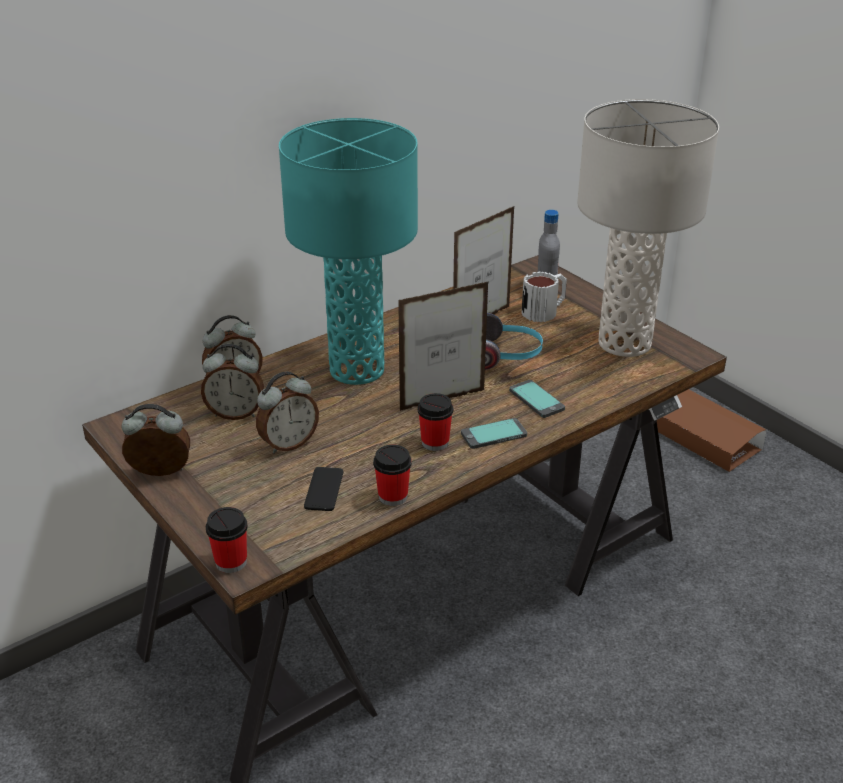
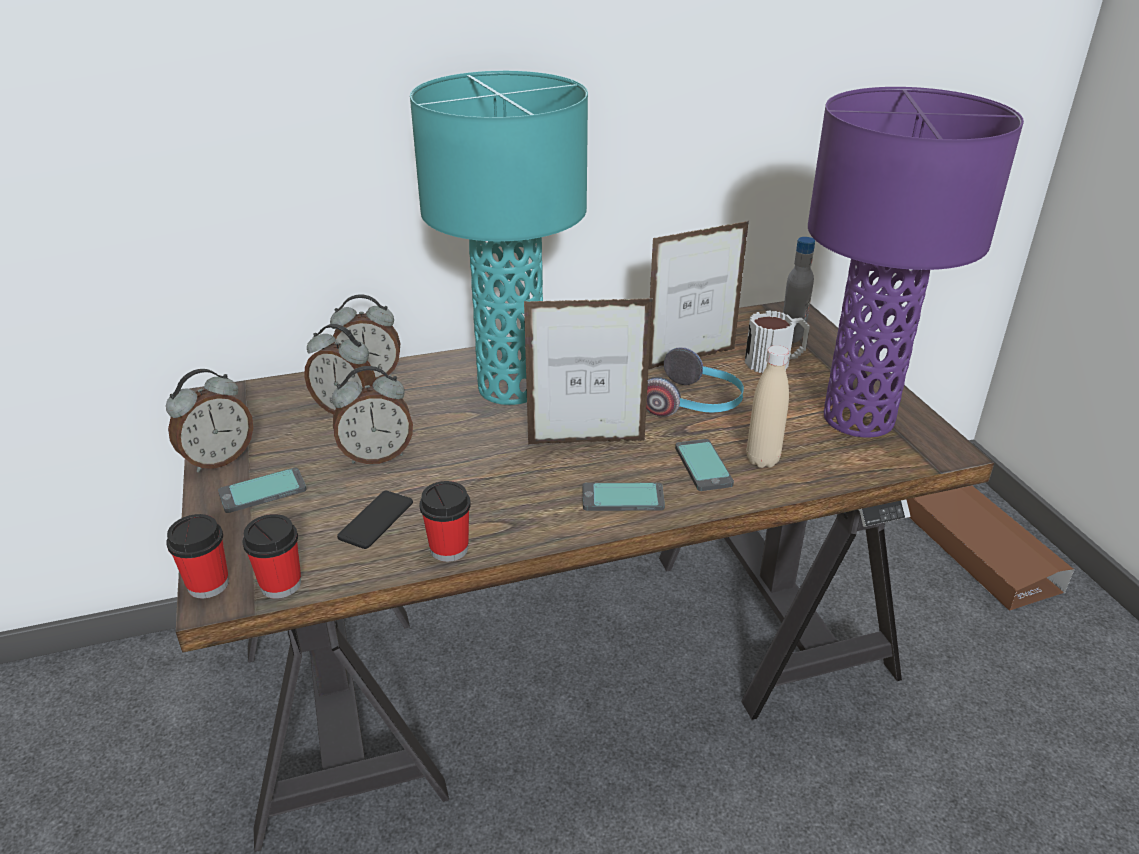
camera: 20 degrees right, 0 degrees up
alarm clock [122,404,190,476] -> alarm clock turned 120 degrees clockwise [166,369,253,472]
cup [418,393,453,451] -> cup moved to [242,514,301,598]
white table lamp [577,99,719,357] -> purple table lamp [808,87,1024,437]
none -> phone [218,467,307,513]
none -> beige bottle [747,345,789,468]

